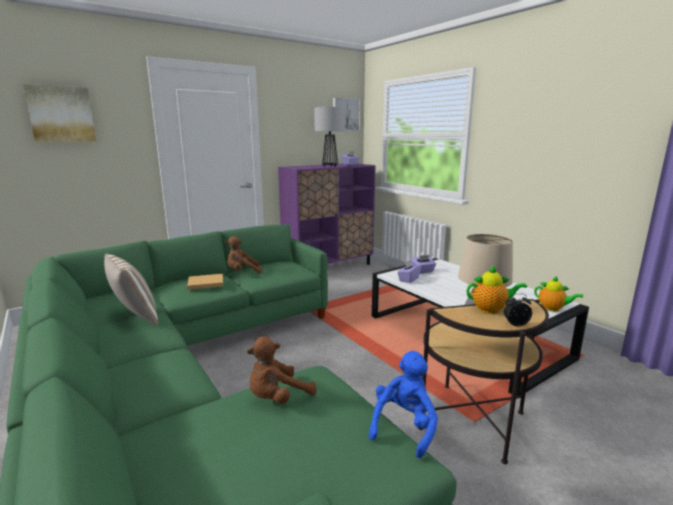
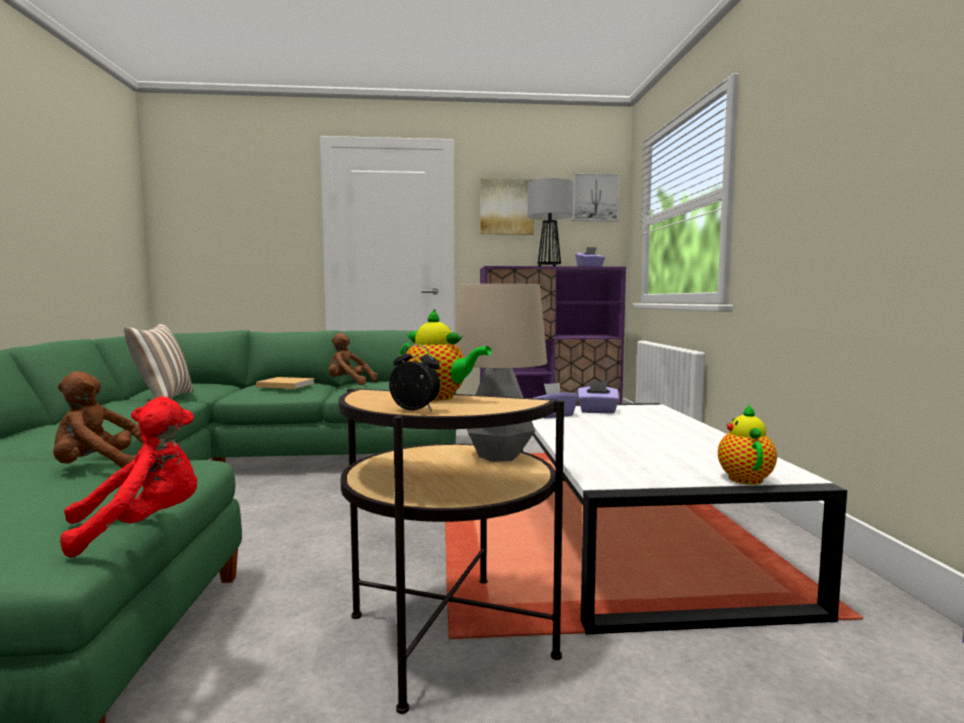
camera: 30 degrees right, 10 degrees down
picture [23,84,96,142] -> picture moved to [480,178,534,235]
blue plush toy [369,351,438,458] -> red plush toy [60,397,197,558]
teapot [534,276,583,311] -> teapot turned 150 degrees counterclockwise [718,404,777,485]

